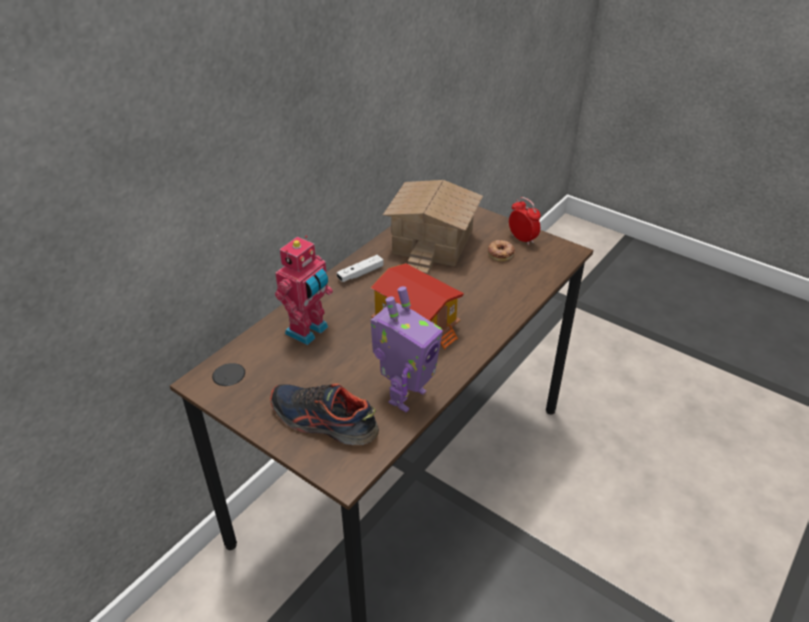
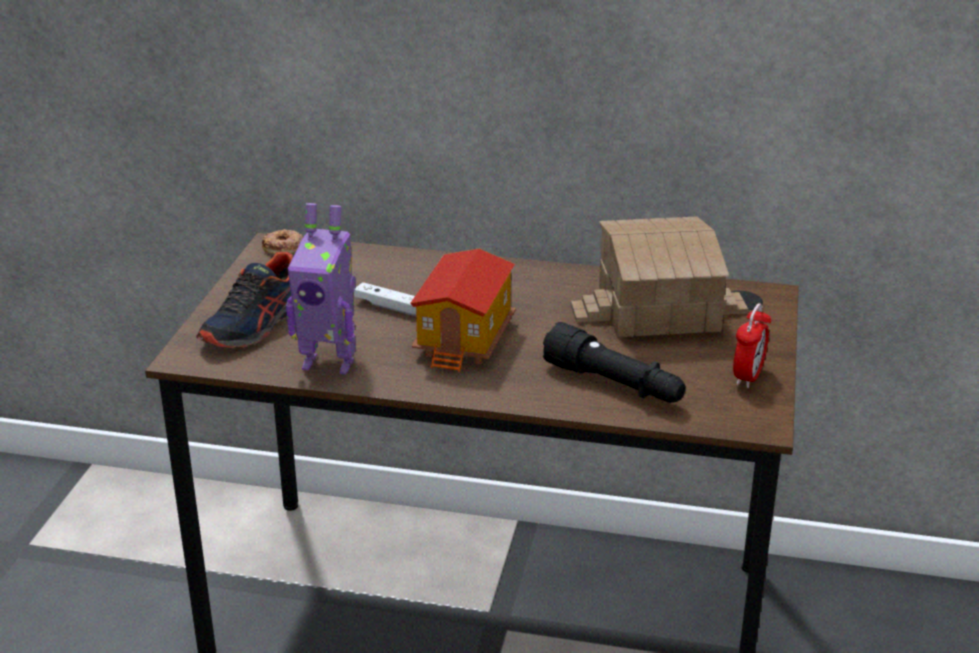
camera: 65 degrees right, 10 degrees down
shoe [270,384,379,445] -> shoe turned 150 degrees counterclockwise [197,252,295,348]
toy robot [275,236,333,345] -> none
white game controller [337,255,384,282] -> white game controller moved to [354,282,416,316]
donut [488,240,515,261] -> donut moved to [262,229,303,254]
none -> black flashlight [543,322,686,403]

